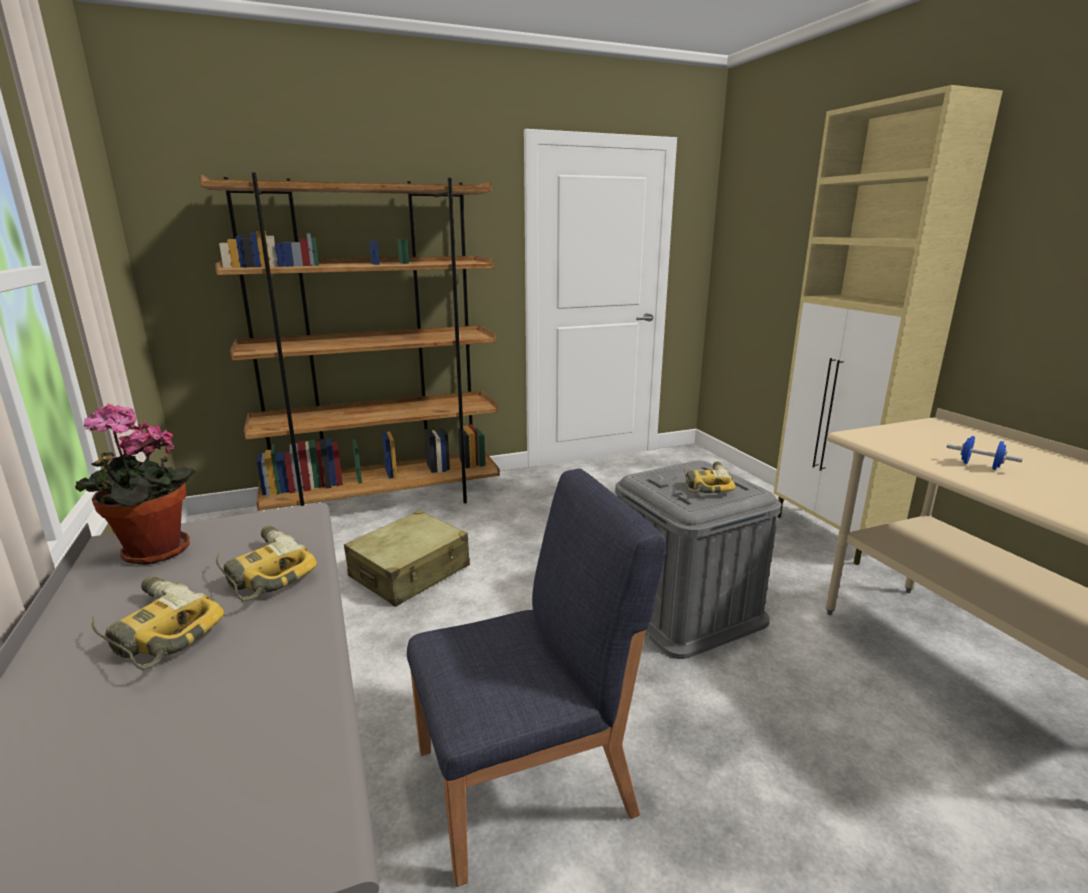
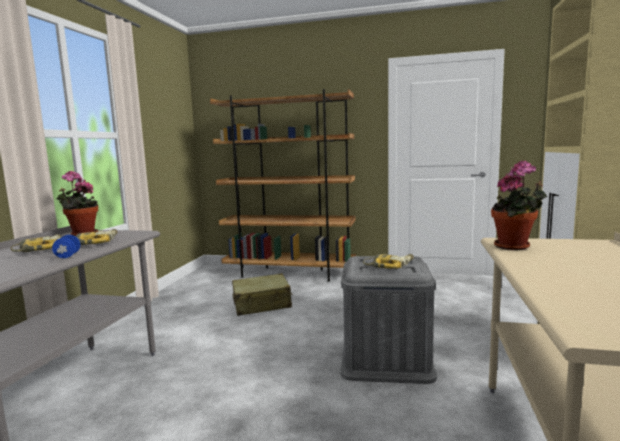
camera: 35 degrees right, 10 degrees down
blue chair [407,468,666,887] -> none
blue dumbbell [947,436,1023,470] -> blue dumbbell moved to [52,235,80,258]
none -> potted plant [491,161,547,250]

